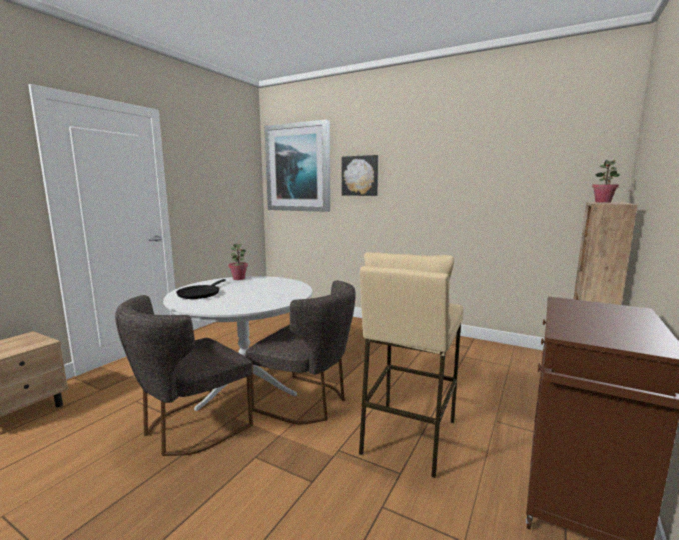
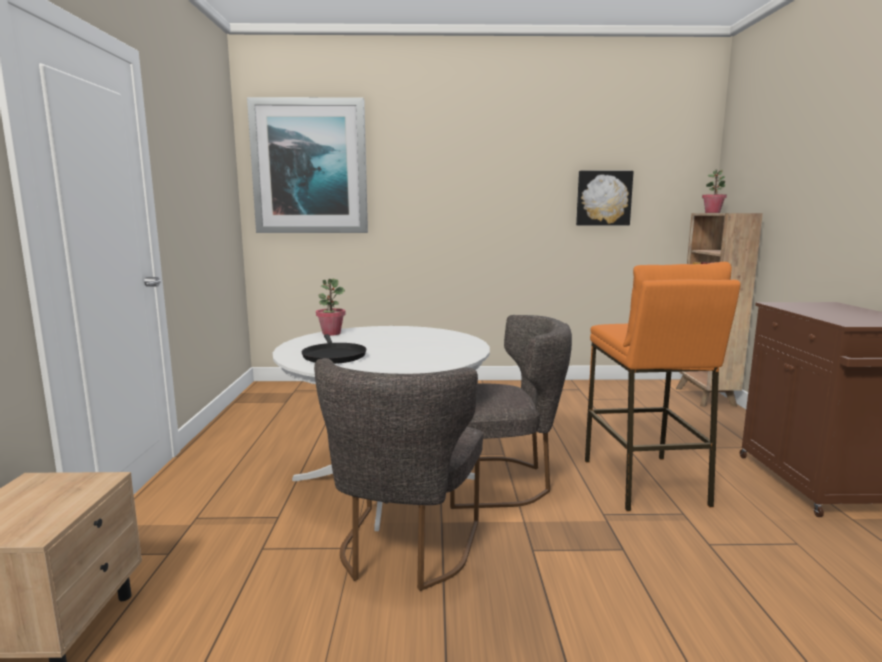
camera: 30 degrees left, 0 degrees up
picture [342,155,378,196] -> picture moved to [576,171,634,225]
beige stool [359,252,463,478] -> orange stool [585,262,741,511]

